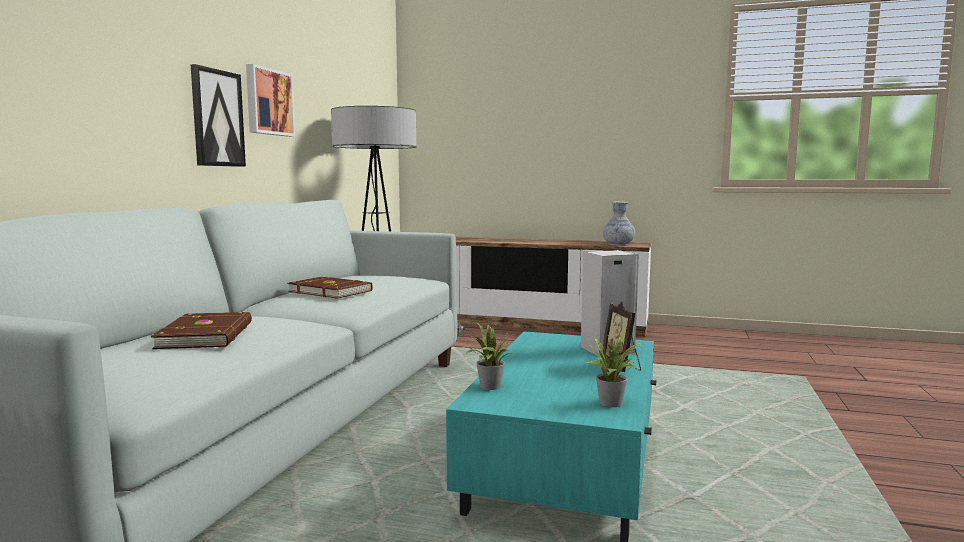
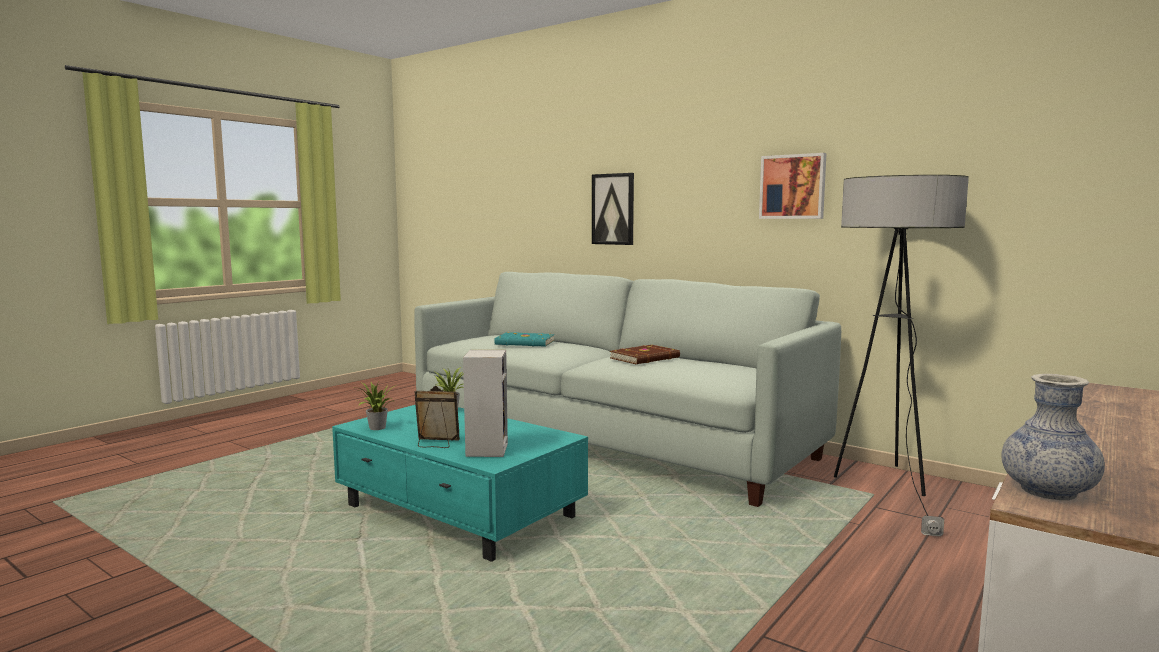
camera: 110 degrees right, 0 degrees up
brown book [151,312,252,349] -> turquoise book [494,332,555,347]
picture [191,64,246,167] -> picture moved to [592,173,634,245]

